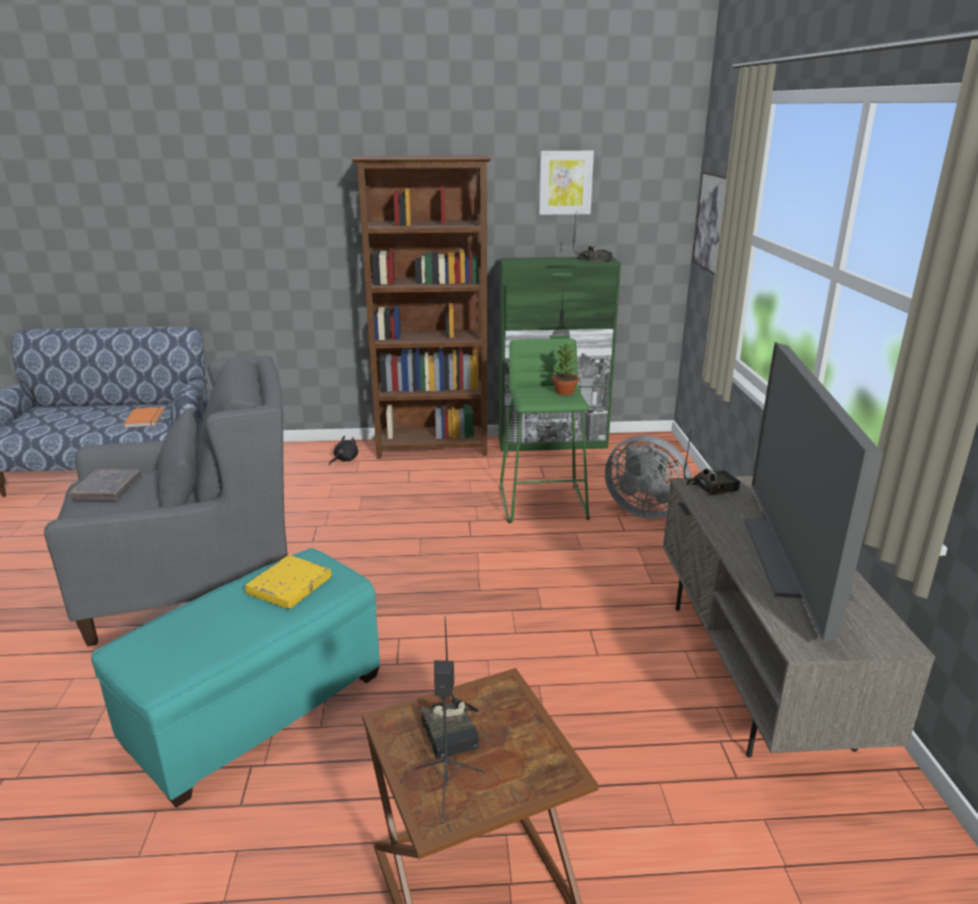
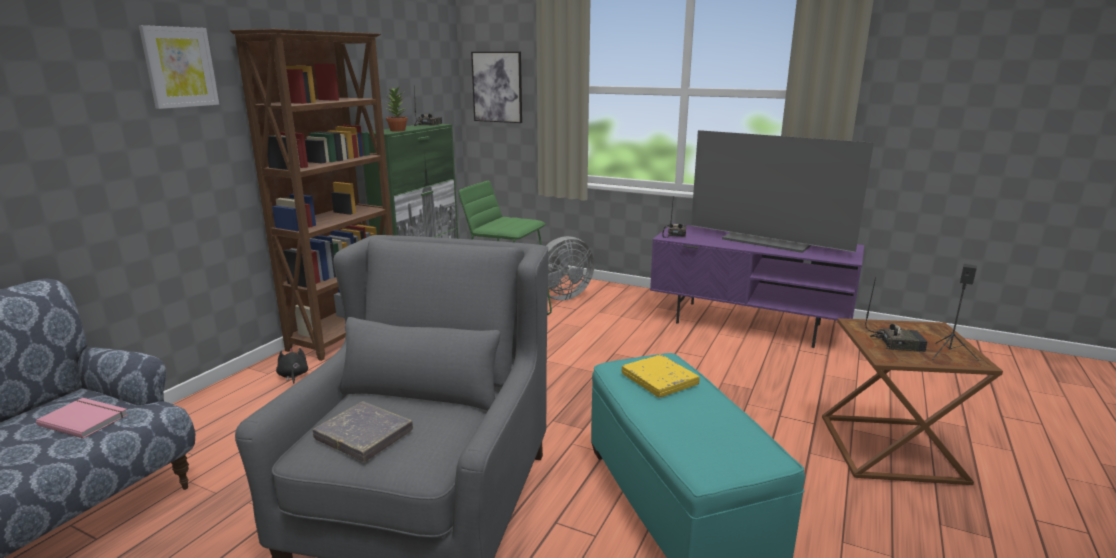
camera: 60 degrees left, 5 degrees down
orange book [124,407,165,428] -> pink book [36,398,128,438]
picture [539,151,594,215] -> picture moved to [139,25,219,109]
potted plant [552,340,579,395] -> potted plant moved to [386,87,408,131]
grey tv stand [663,476,935,758] -> purple tv stand [650,223,864,348]

